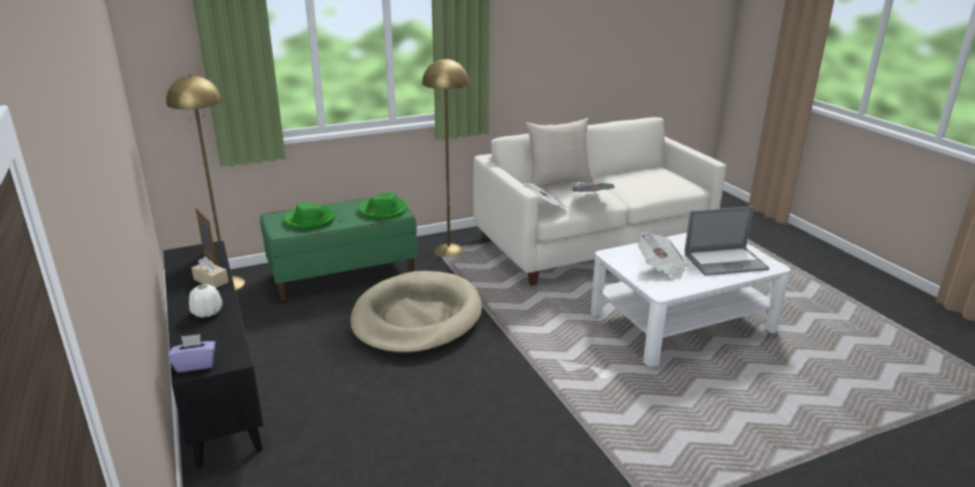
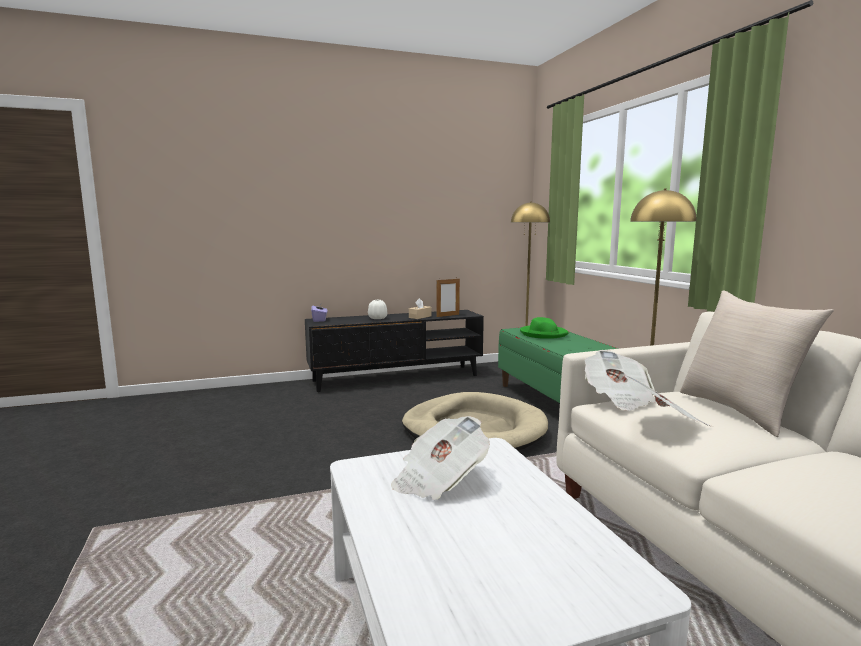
camera: 95 degrees right, 15 degrees down
green hat [358,192,408,219] -> none
laptop [685,206,769,276] -> none

